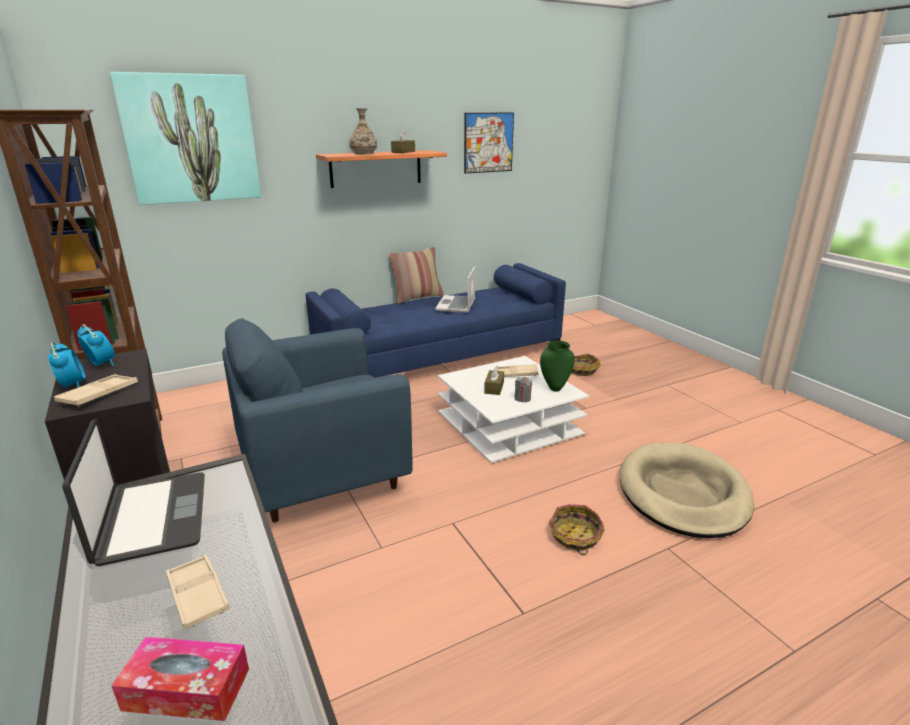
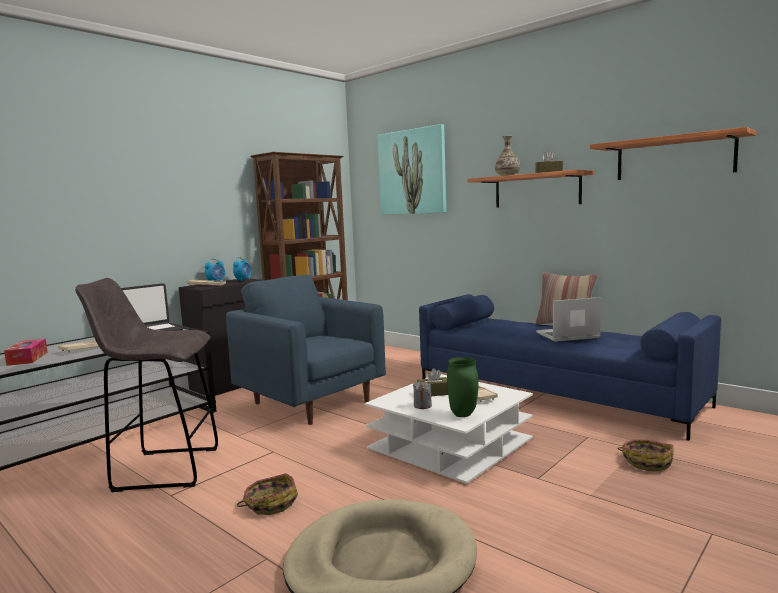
camera: 70 degrees right, 15 degrees down
picture [464,113,514,173] -> shelf [590,127,756,180]
none -> grey stool [75,278,218,492]

